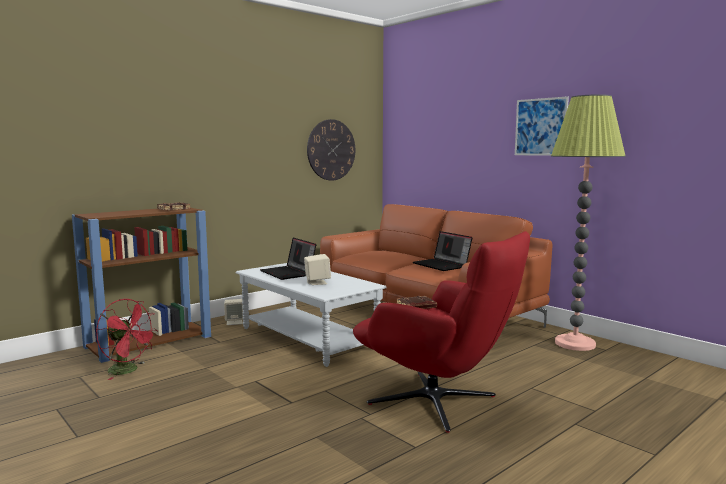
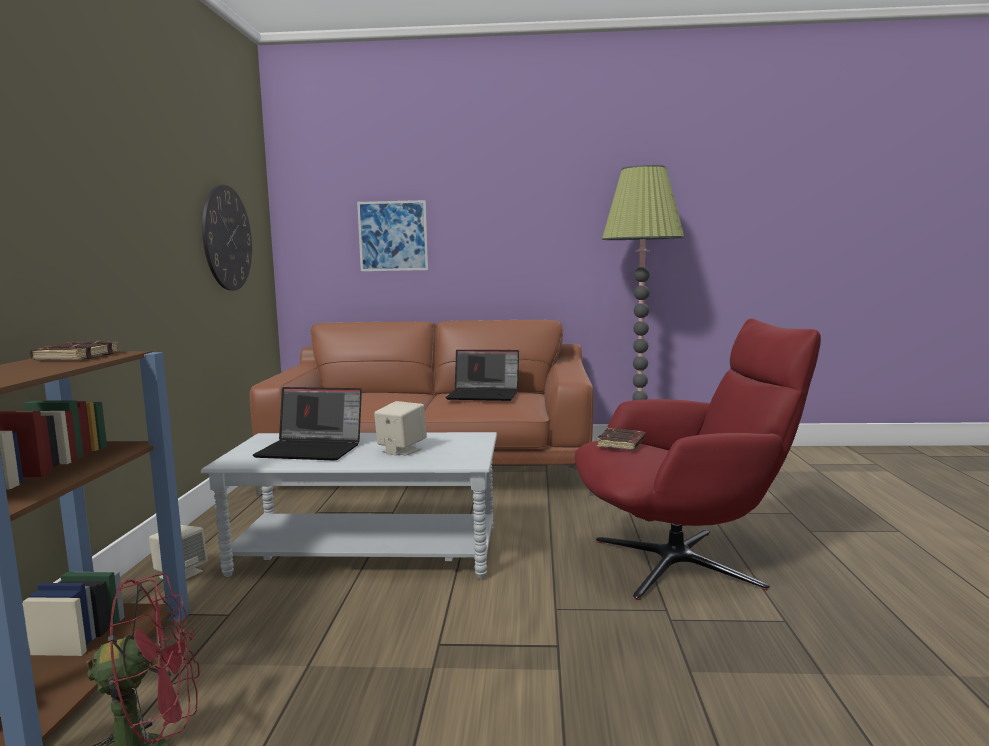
camera: 45 degrees left, 0 degrees up
picture [515,96,569,156] -> picture moved to [357,200,428,271]

